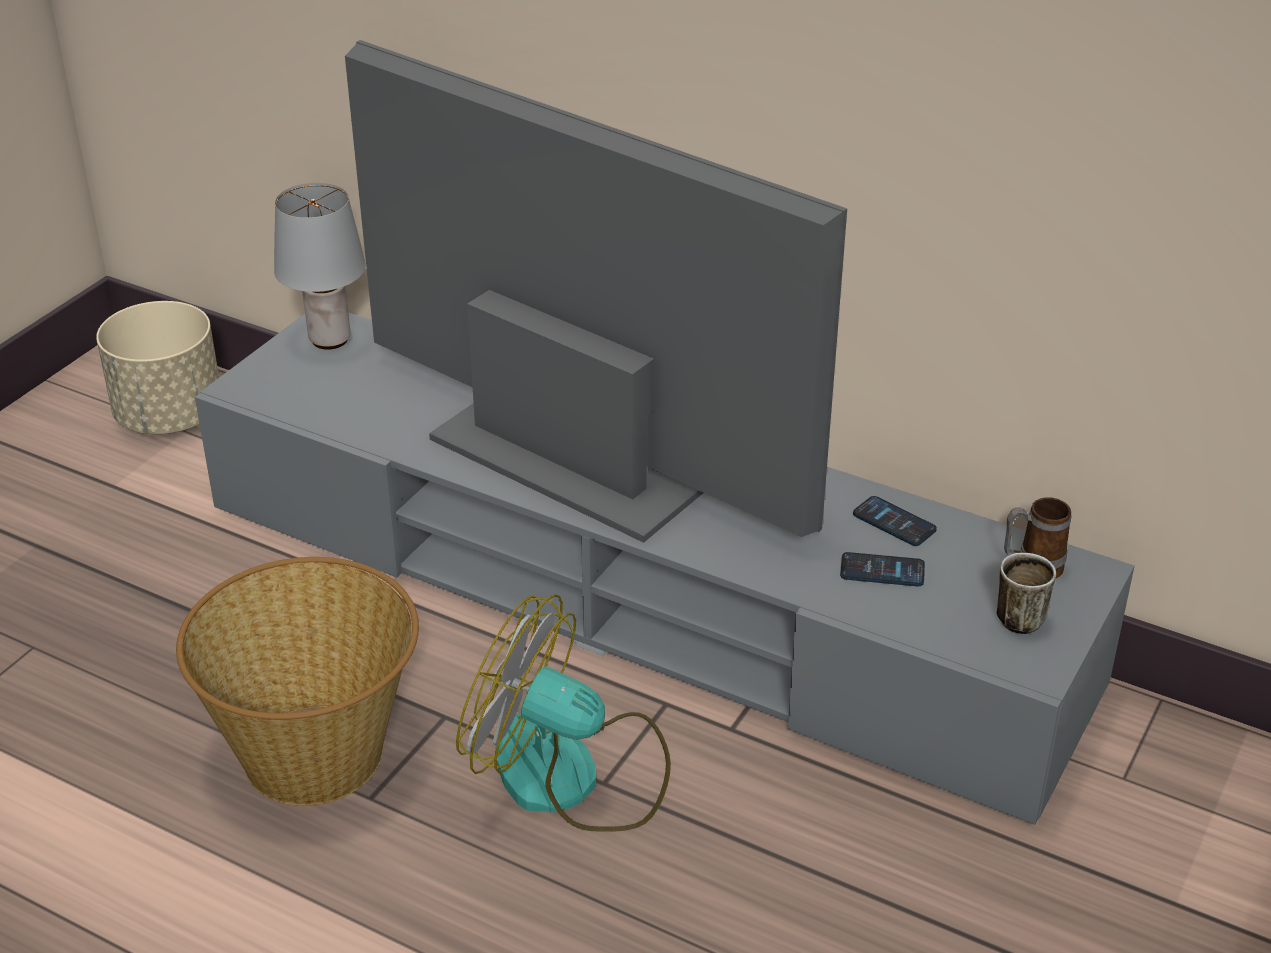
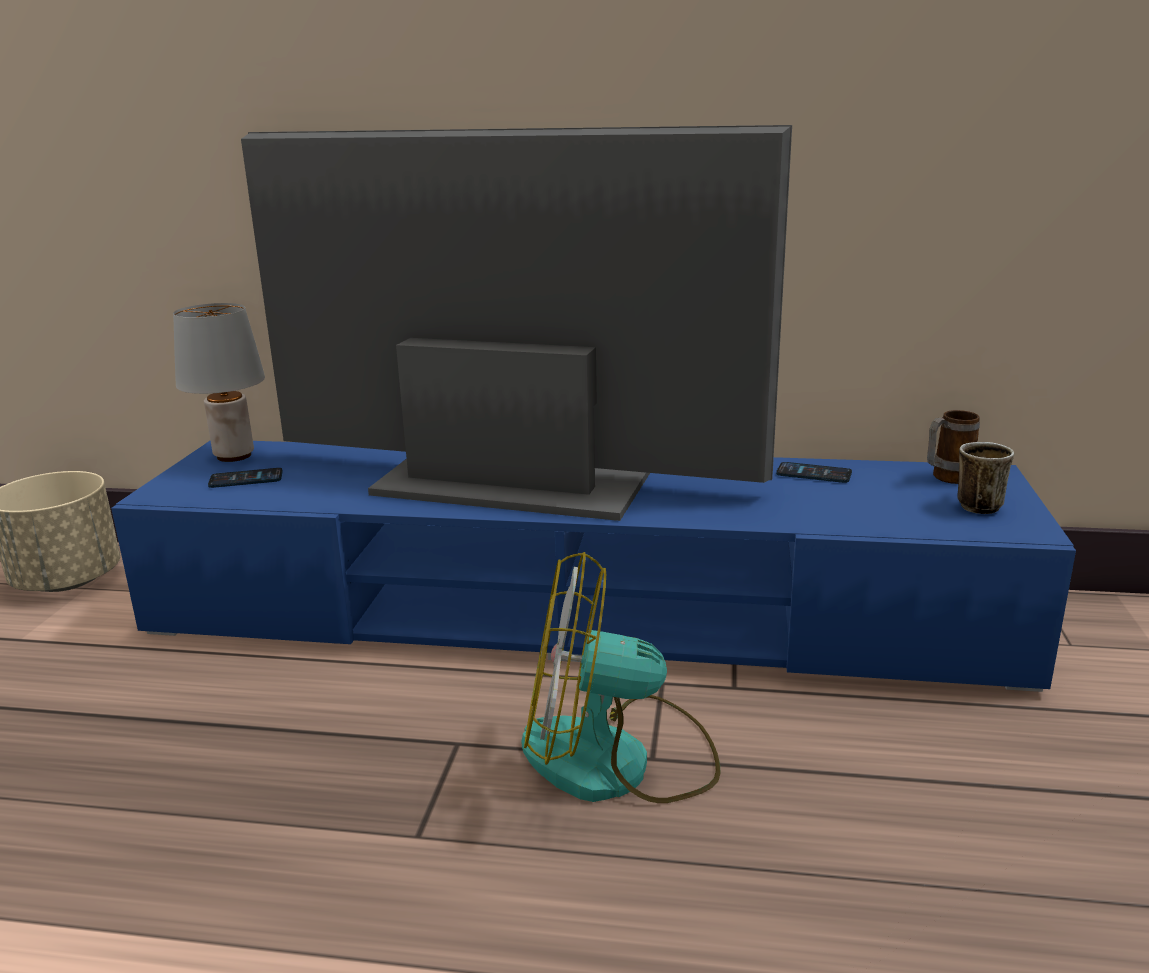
camera: 20 degrees left, 15 degrees down
basket [176,557,419,806] -> none
grey tv stand [195,313,1135,825] -> blue tv stand [111,441,1076,692]
phone [840,552,925,586] -> phone moved to [208,468,283,488]

